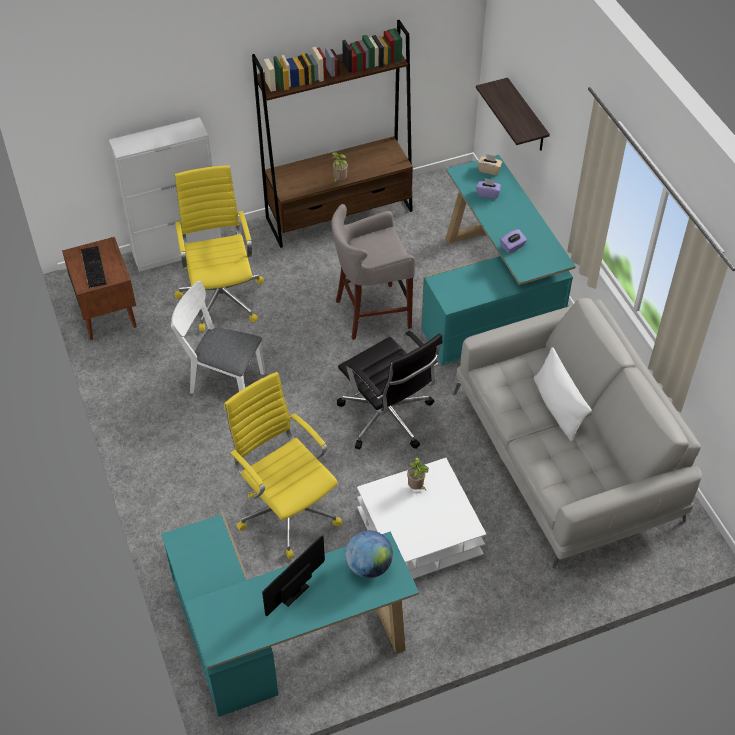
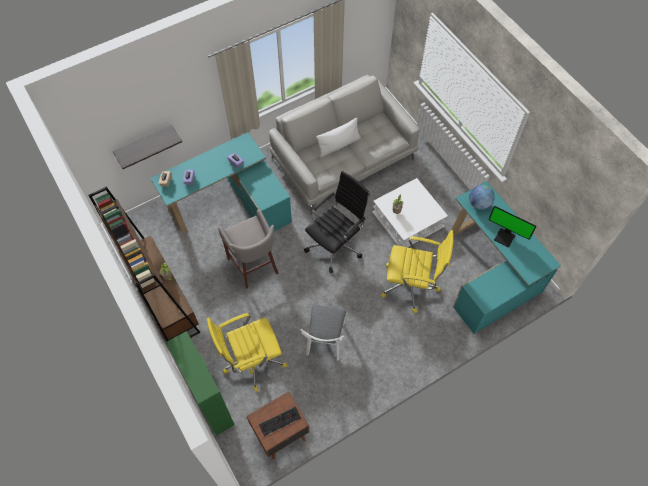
camera: 100 degrees left, 10 degrees up
white cabinet [109,117,221,272] -> green cabinet [166,331,235,436]
yellow office chair [224,372,342,559] -> yellow office chair turned 120 degrees counterclockwise [381,230,454,313]

